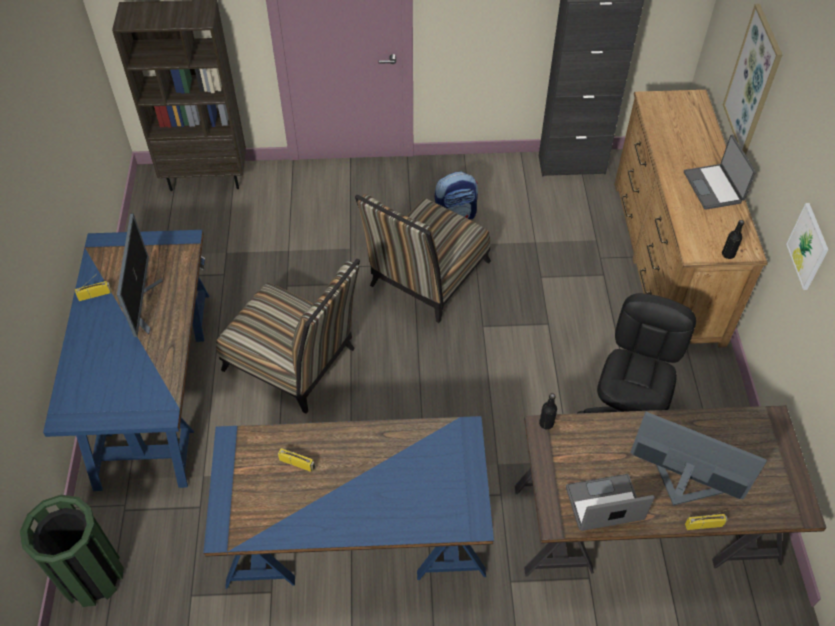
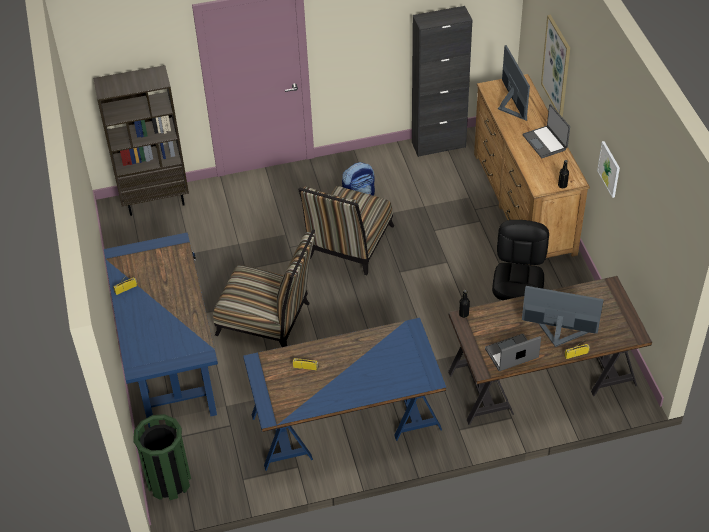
camera: 10 degrees left, 5 degrees down
monitor [117,213,162,337] -> monitor moved to [498,45,530,121]

